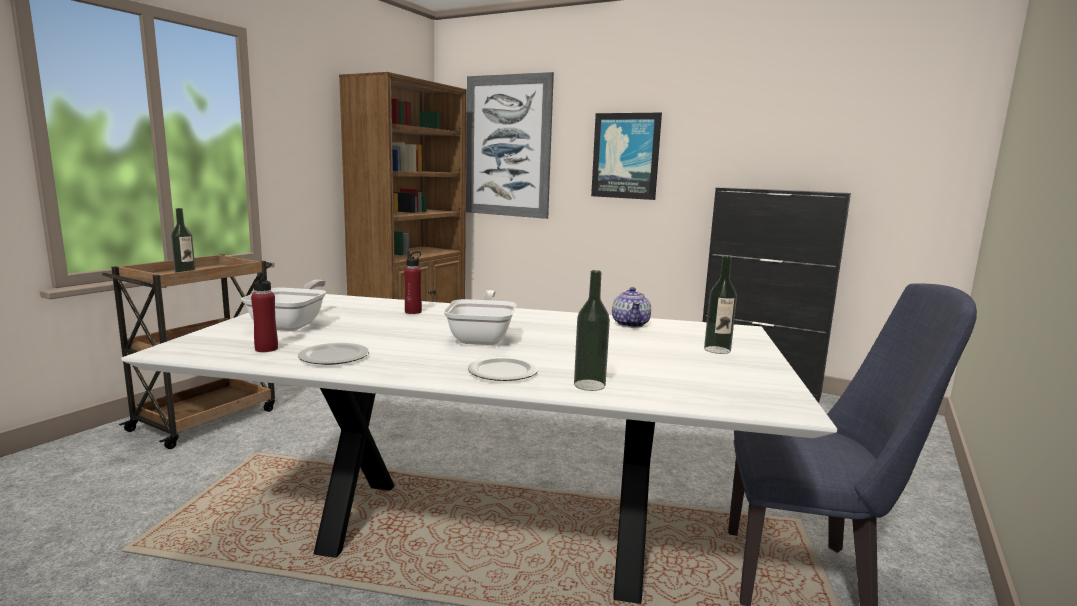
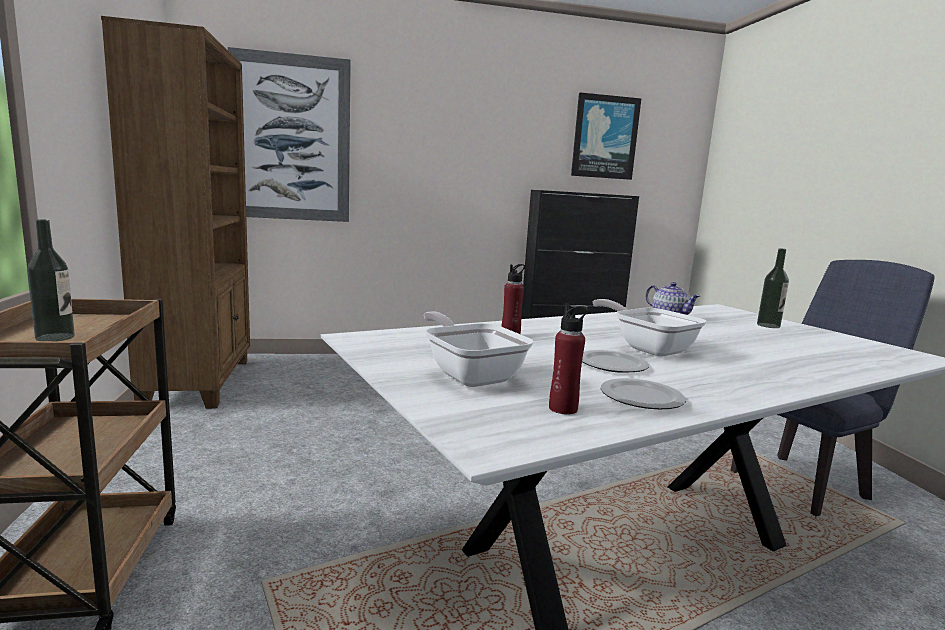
camera: 40 degrees left, 0 degrees up
plate [468,356,538,381] -> plate moved to [582,350,649,373]
bottle [574,270,610,391] -> none
picture [591,113,662,200] -> picture moved to [571,92,641,180]

